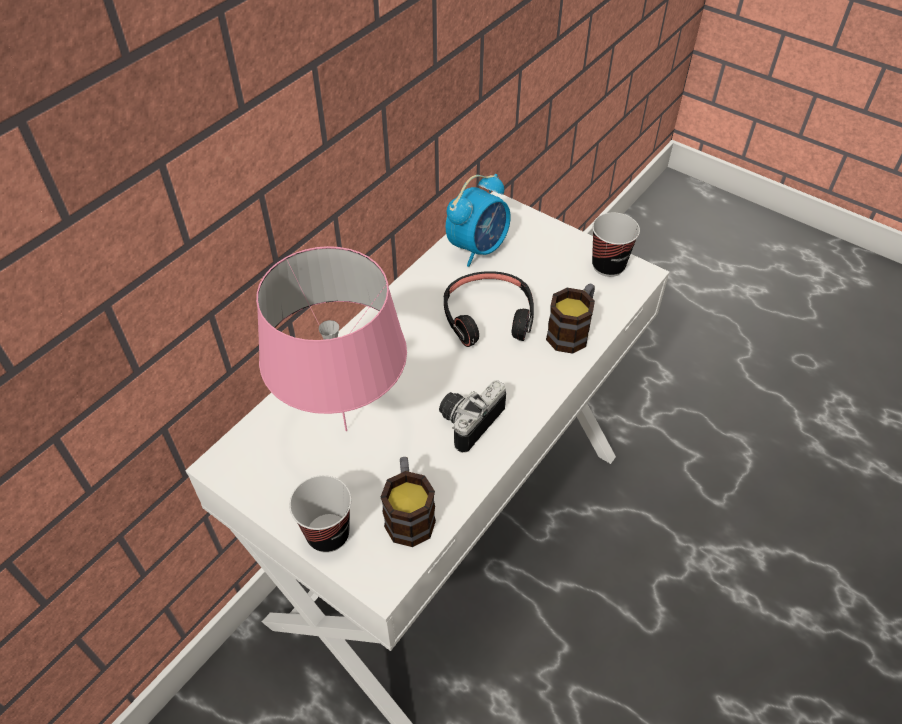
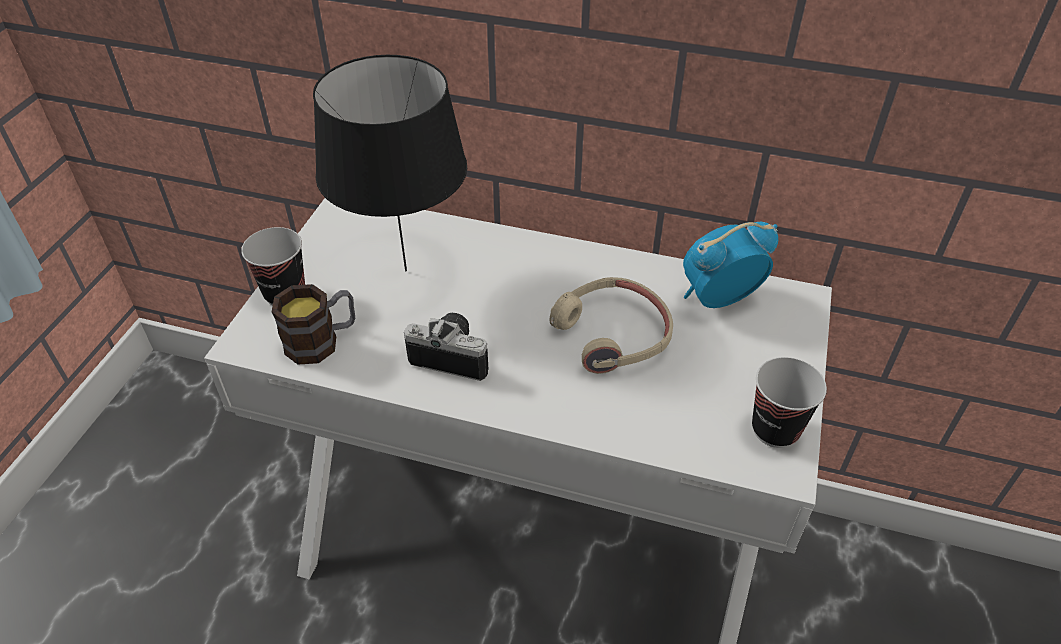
camera: 70 degrees right, 5 degrees down
pink table lamp [256,246,407,431] -> black table lamp [313,55,467,271]
black headphones [444,271,534,347] -> beige headphones [549,277,673,374]
alarm clock [446,174,511,267] -> alarm clock turned 135 degrees clockwise [683,222,778,308]
mug [546,284,595,354] -> none

